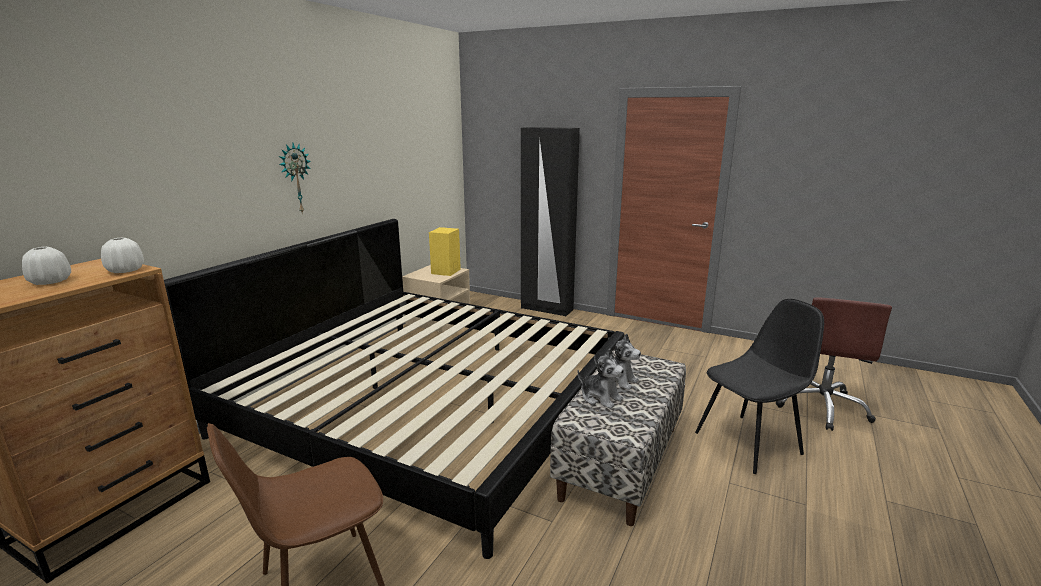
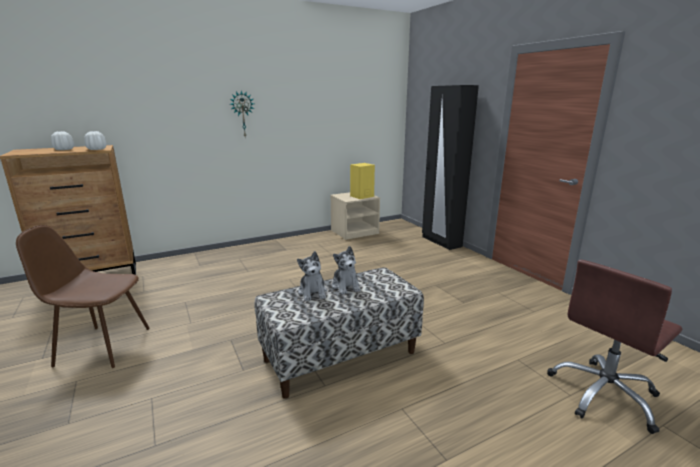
camera: 35 degrees right, 0 degrees up
bed [164,219,624,559] -> none
black chair [695,299,824,474] -> none

